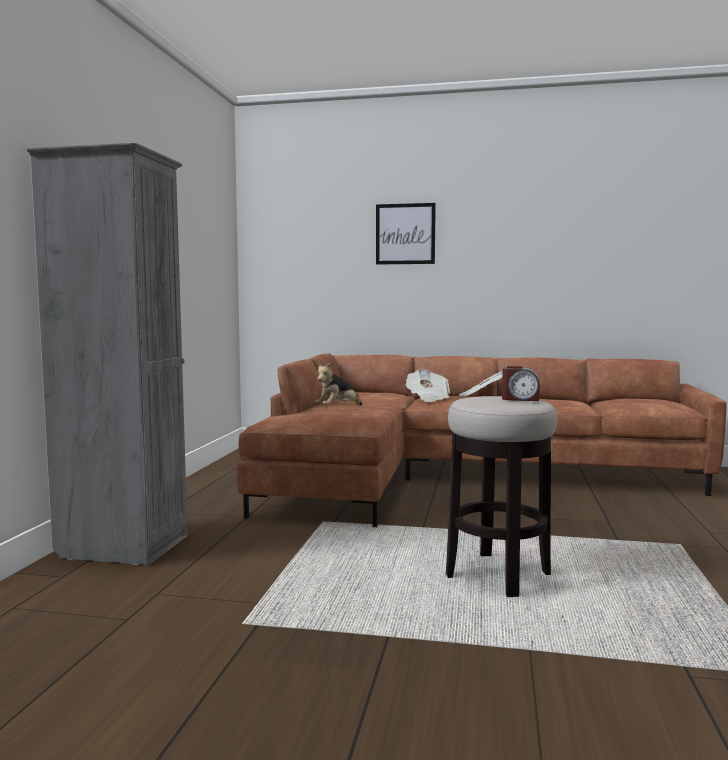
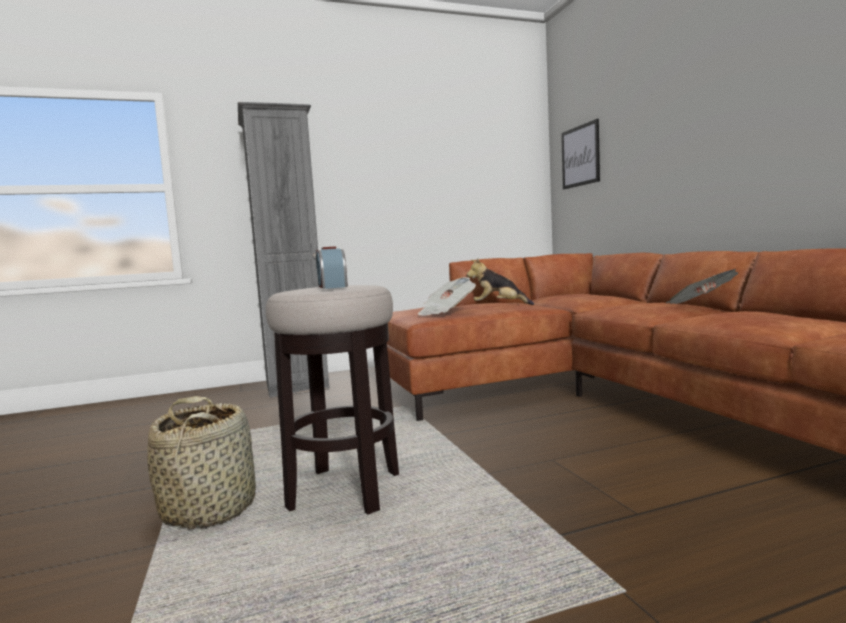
camera: 60 degrees right, 0 degrees up
picture [376,203,436,265] -> picture moved to [561,119,600,190]
newspaper [406,370,450,402] -> newspaper moved to [418,277,476,316]
none -> basket [147,396,256,530]

